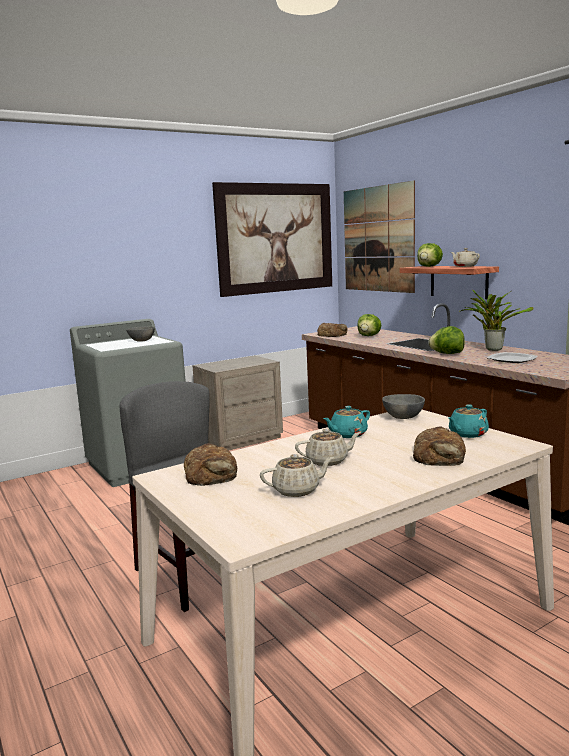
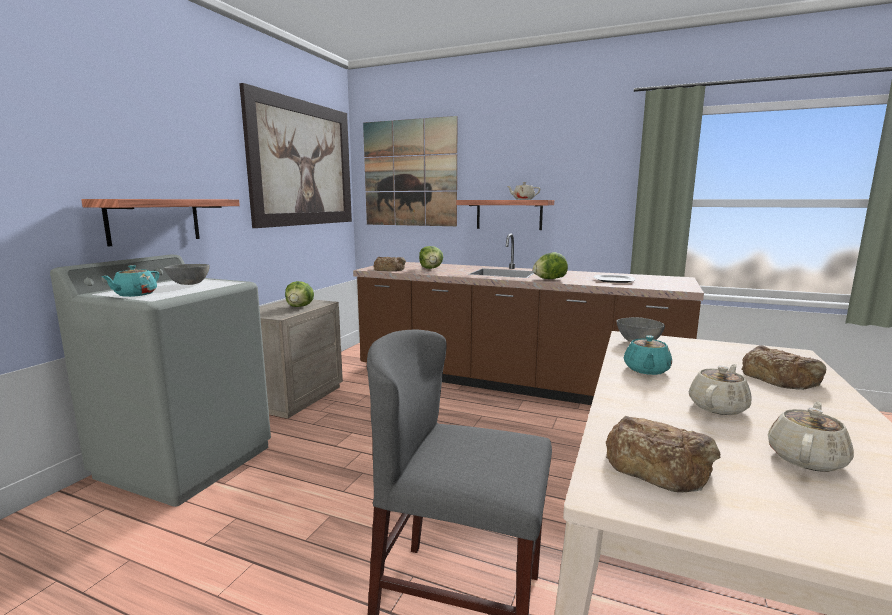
camera: 35 degrees left, 0 degrees up
lettuce [417,243,443,267] -> lettuce moved to [285,281,314,307]
turquoise teapot [449,404,489,438] -> turquoise teapot moved to [101,265,159,297]
potted plant [459,290,533,351] -> none
none -> shelf [81,199,240,247]

